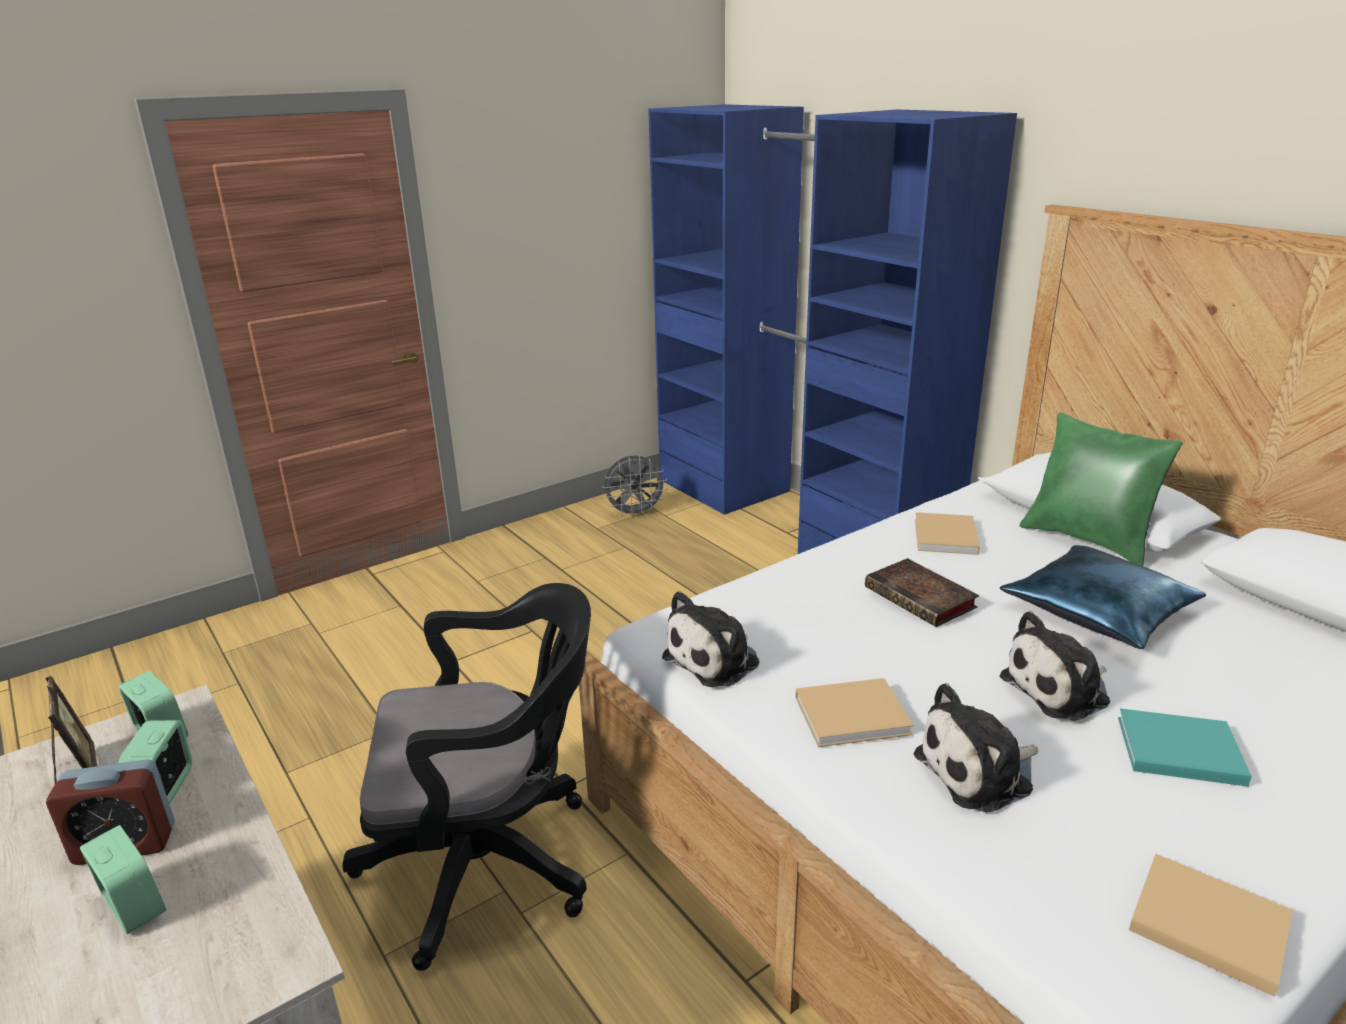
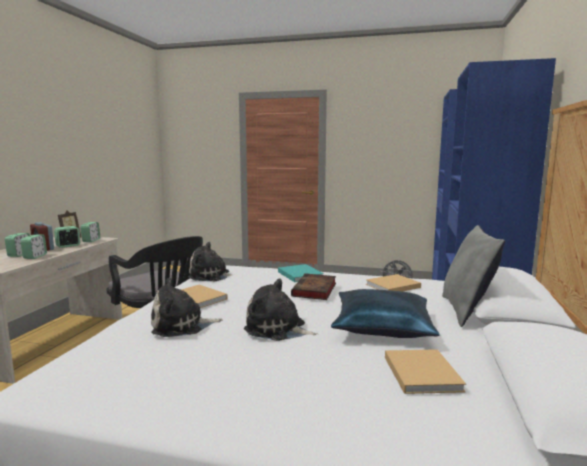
camera: 50 degrees right, 15 degrees down
plush toy [914,683,1038,813] -> plush toy turned 45 degrees counterclockwise [151,278,223,337]
green pillow [1019,412,1183,566] -> grey pillow [442,225,505,327]
turquoise book [1118,708,1252,787] -> turquoise book moved to [278,264,324,282]
beige book [1129,854,1293,997] -> beige book moved to [385,349,466,394]
none -> alarm clock [20,235,47,259]

